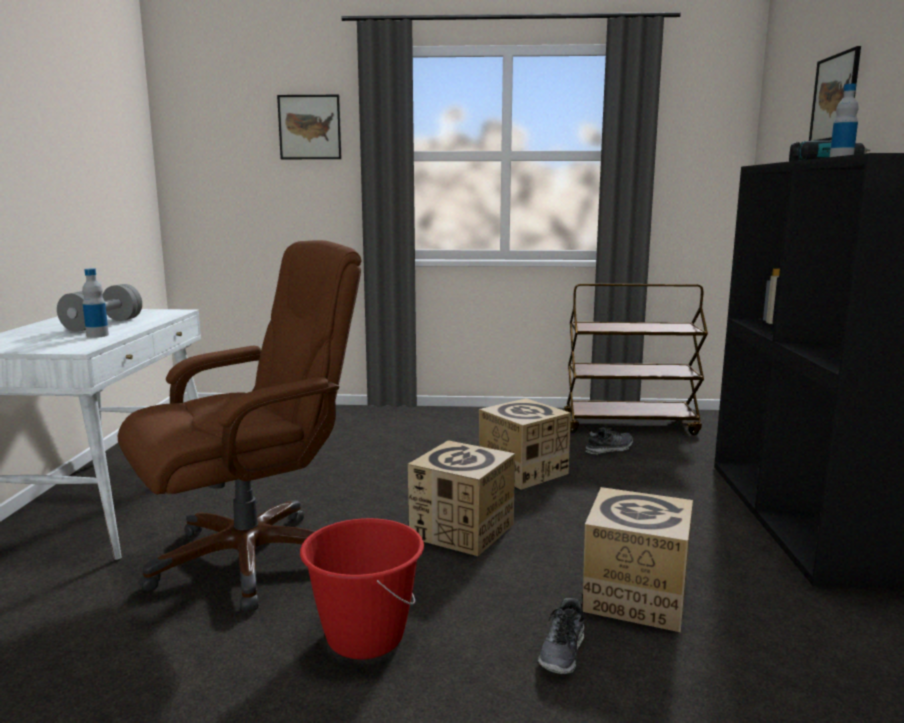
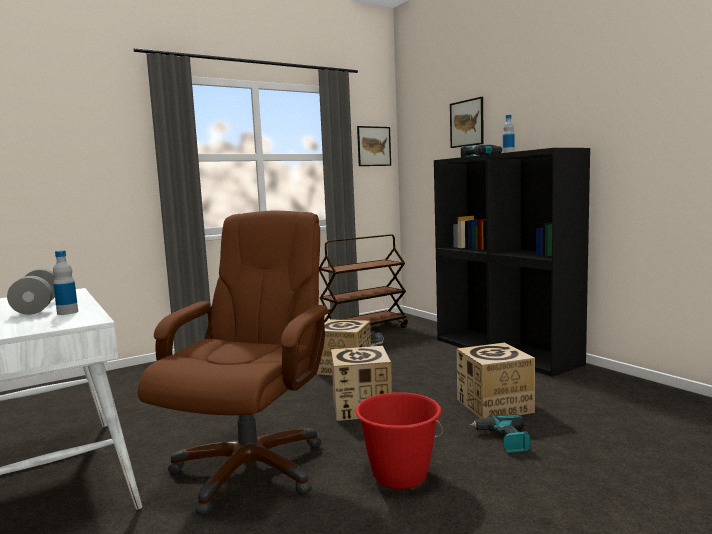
camera: 35 degrees left, 5 degrees down
picture [277,95,342,159] -> picture moved to [357,126,391,166]
shoe [538,598,584,674] -> power drill [469,414,530,453]

